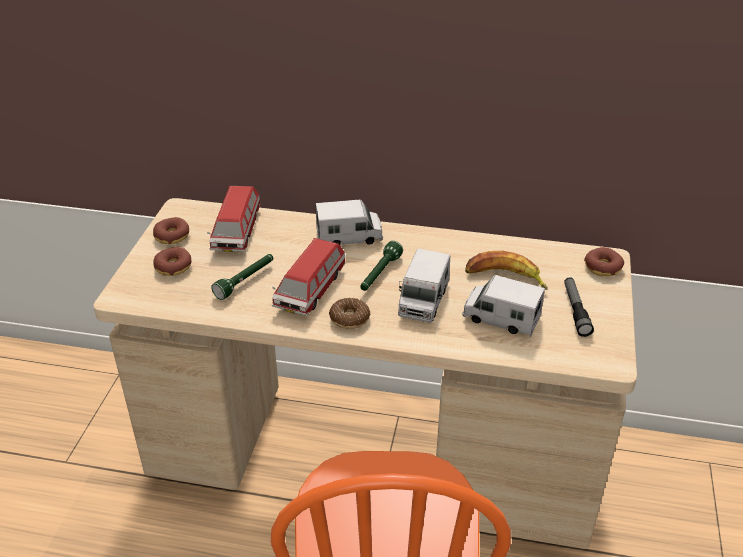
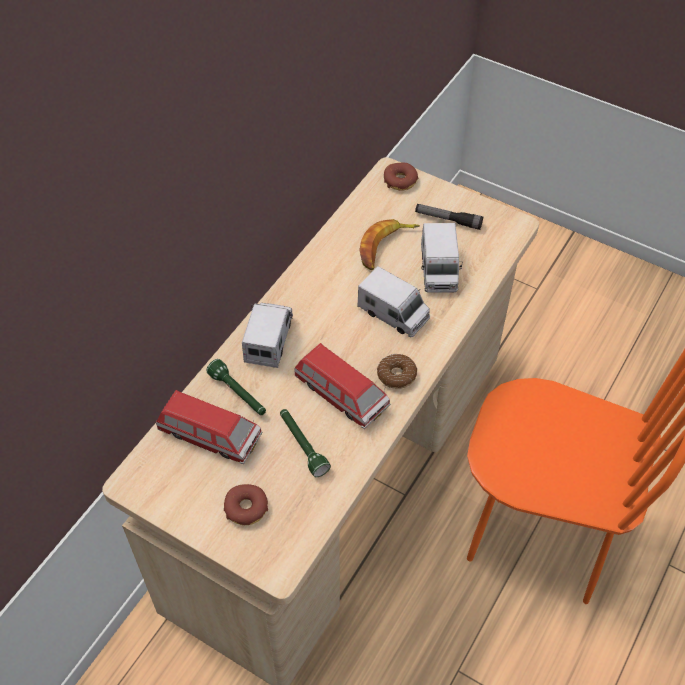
camera: 70 degrees left, 15 degrees up
donut [153,217,189,244] -> none
green flashlight [360,241,403,291] -> green flashlight moved to [206,359,266,415]
toy truck [462,275,545,337] -> toy truck turned 45 degrees counterclockwise [421,223,462,293]

